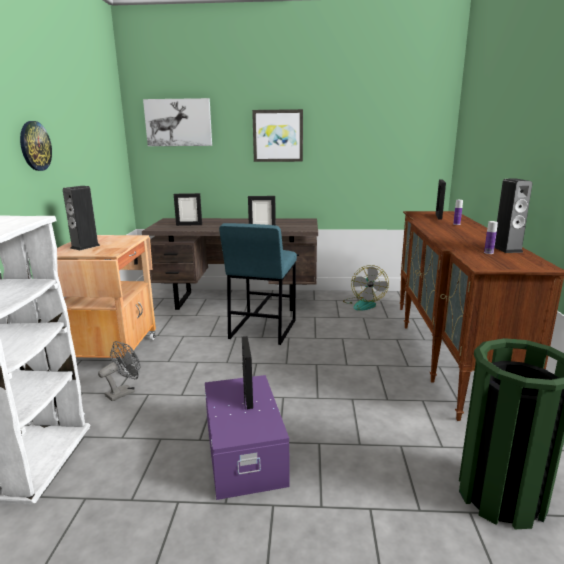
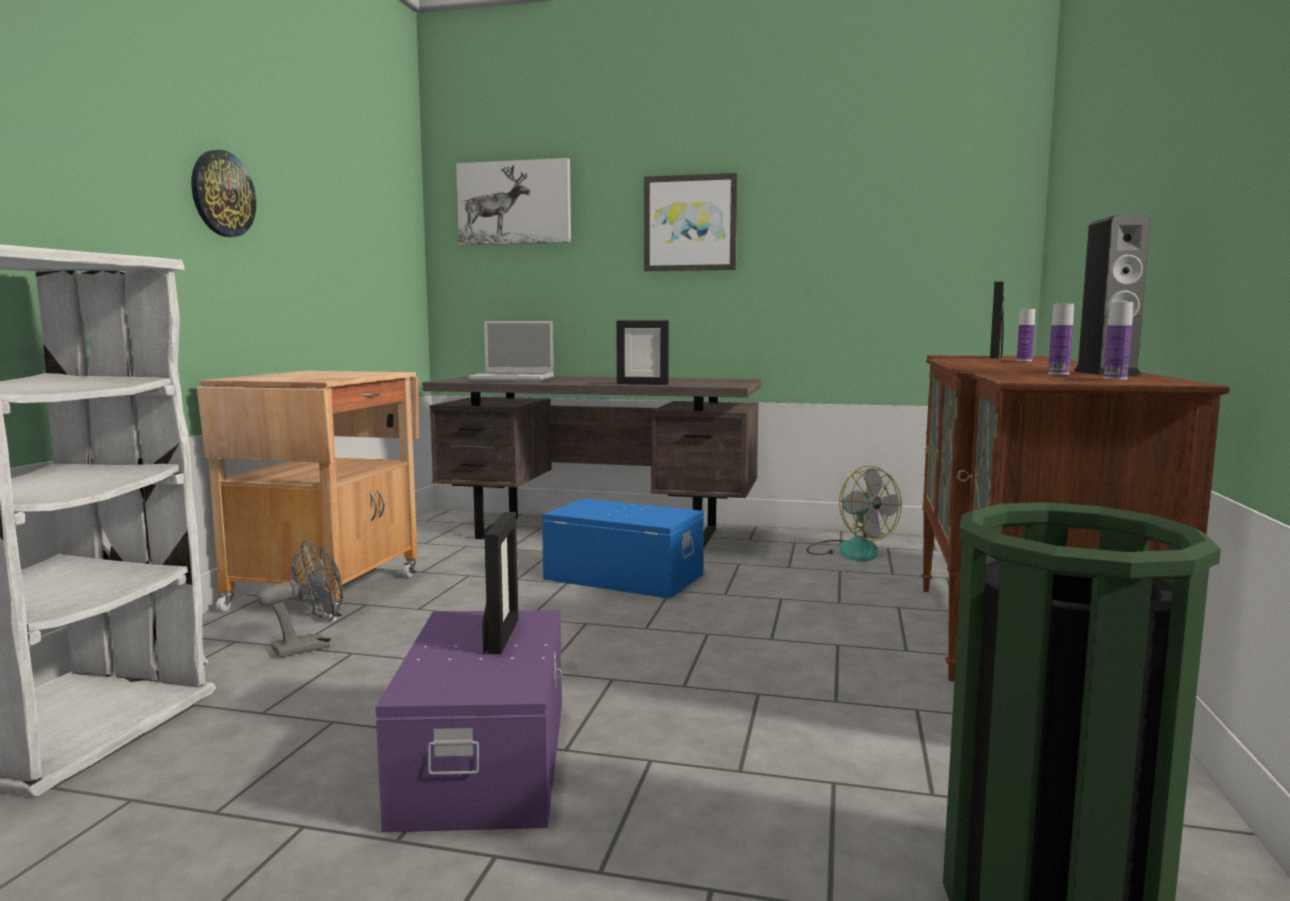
camera: 10 degrees right, 10 degrees down
speaker [63,186,100,250] -> none
picture frame [174,193,202,226] -> laptop [469,321,554,382]
blue stool [219,223,297,345] -> blue storage box [542,499,704,599]
fan [343,265,389,311] -> fan turned 45 degrees counterclockwise [807,466,902,561]
none -> bottle [1104,302,1133,380]

